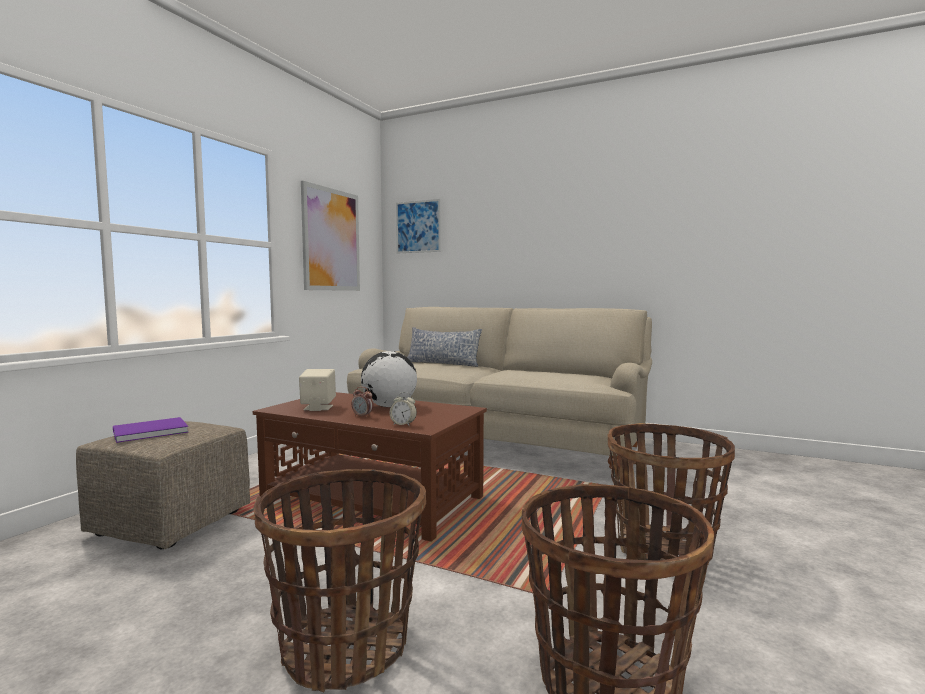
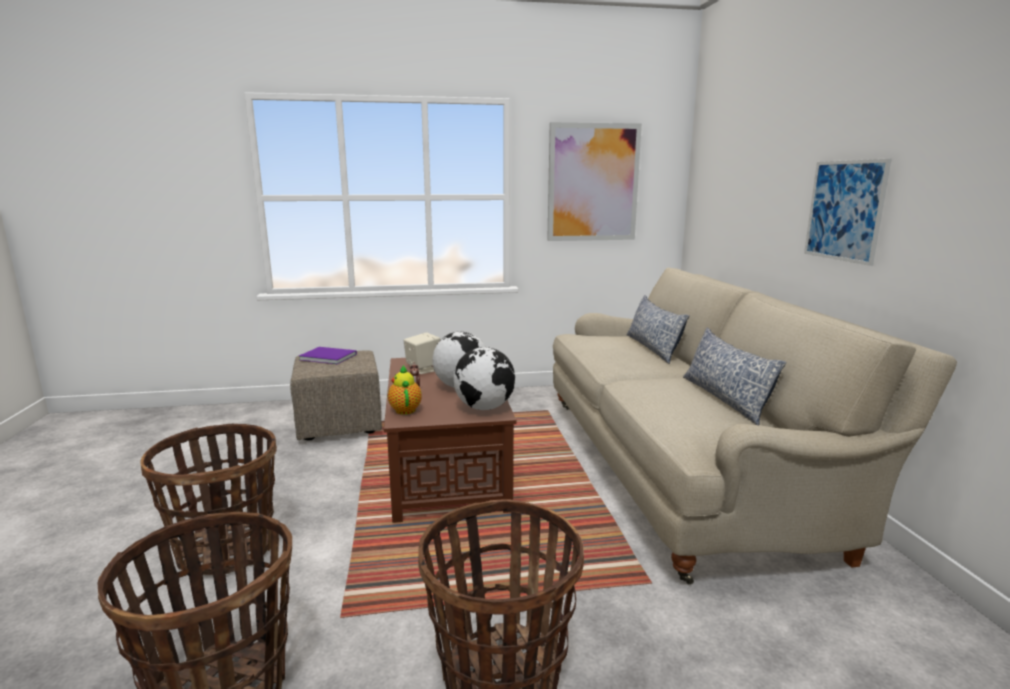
camera: 55 degrees right, 10 degrees up
alarm clock [390,392,417,425] -> teapot [388,365,422,415]
picture [396,199,441,253] -> picture moved to [804,159,892,266]
none -> globe [453,347,515,410]
none -> pillow [683,328,787,425]

